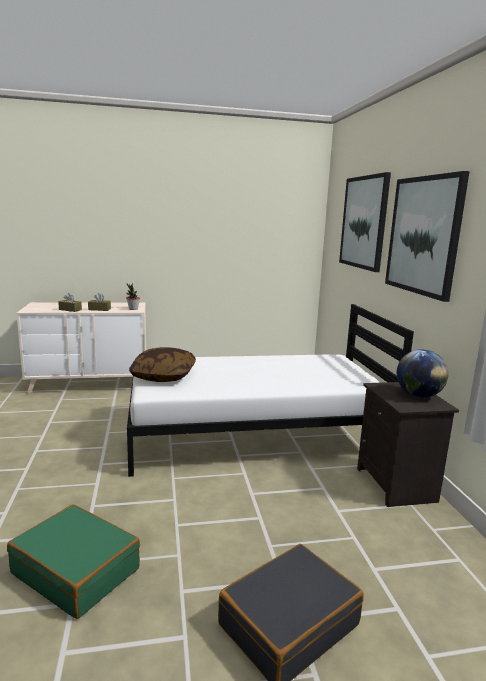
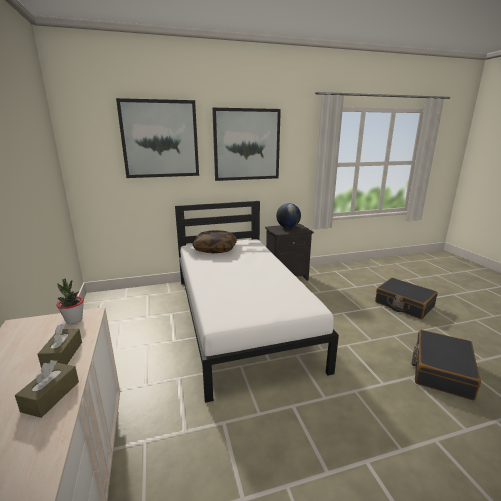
camera: 95 degrees left, 5 degrees up
green suitcase [7,504,140,619] -> black suitcase [412,330,481,400]
pillow [129,347,196,382] -> pillow moved to [192,230,237,253]

